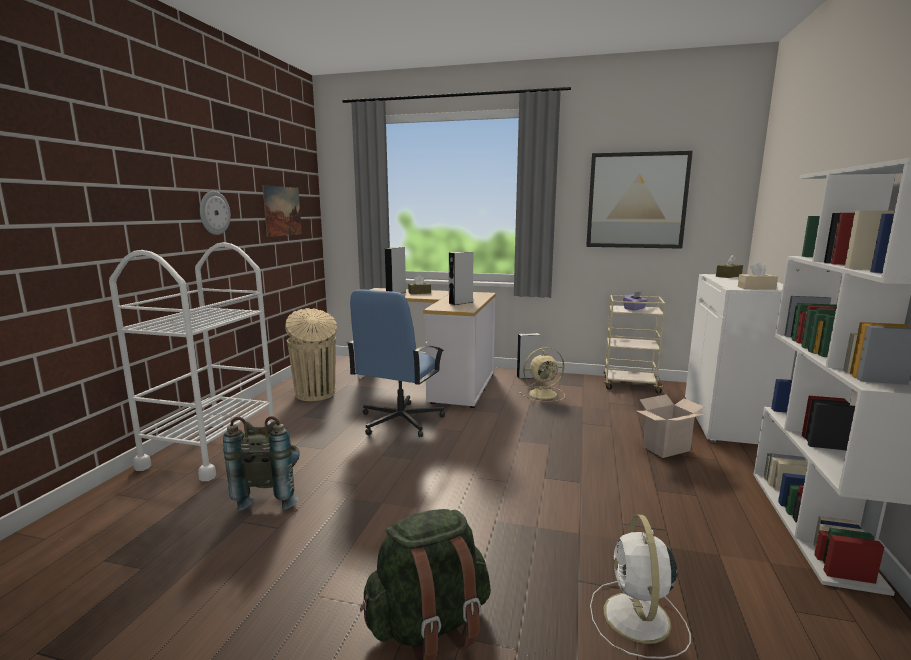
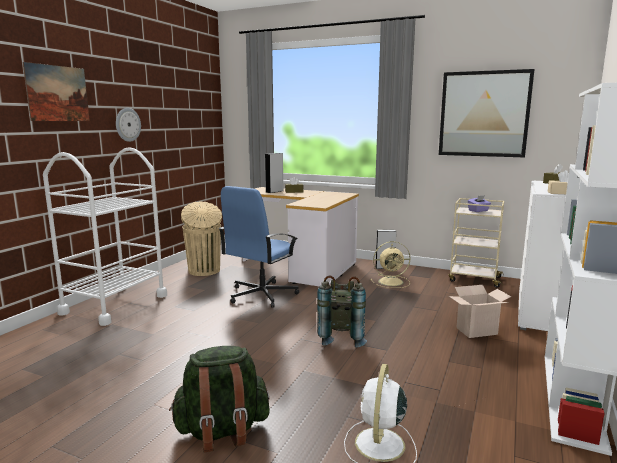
camera: 10 degrees right, 0 degrees up
grey backpack [223,416,300,511] -> grey backpack moved to [317,275,367,348]
picture [262,185,302,237] -> picture moved to [22,62,90,121]
grey speaker [449,251,473,305] -> none

